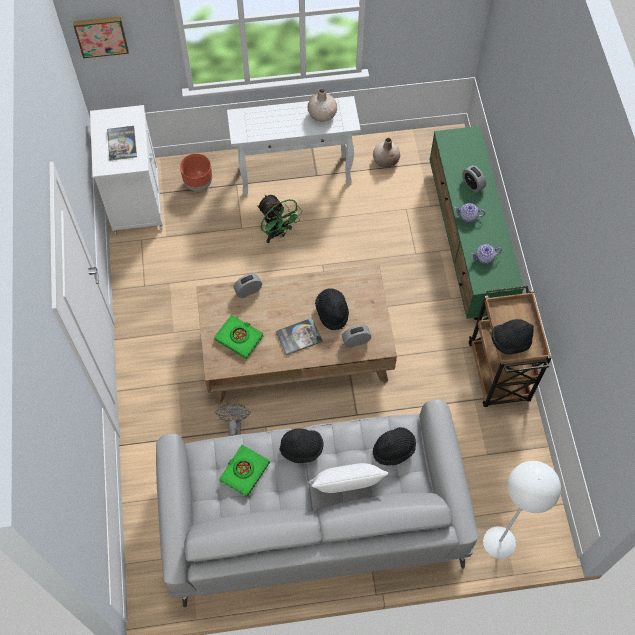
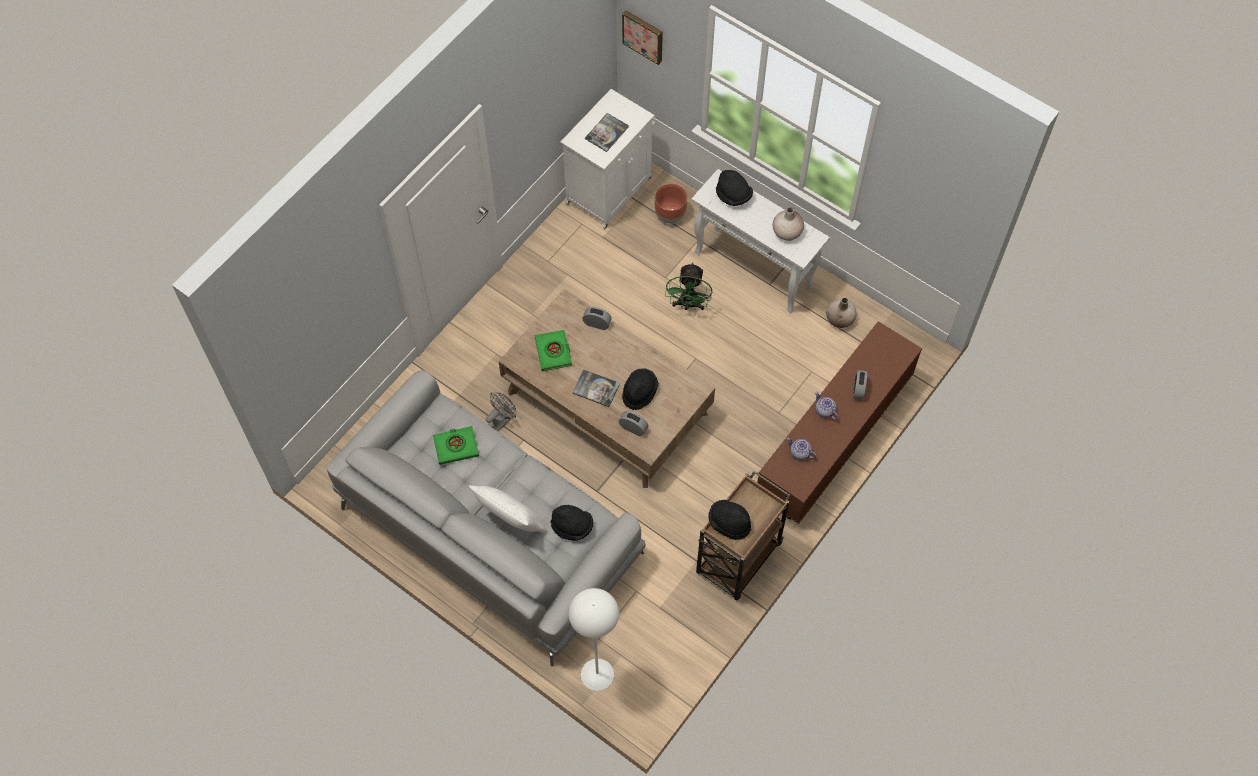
camera: 45 degrees right, 0 degrees up
black hat [280,429,324,463] -> black hat moved to [716,170,753,206]
green tv stand [429,126,524,320] -> brown tv stand [757,321,922,524]

